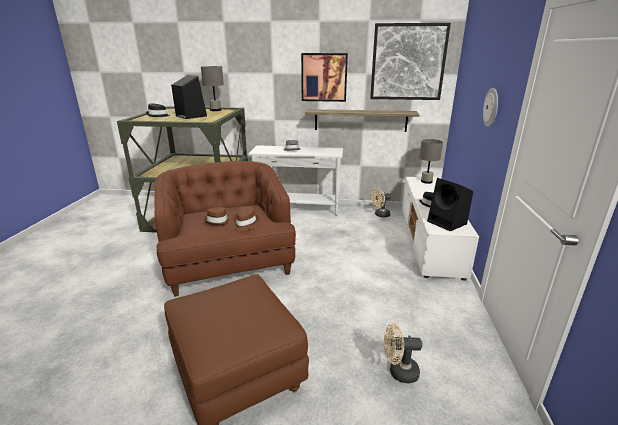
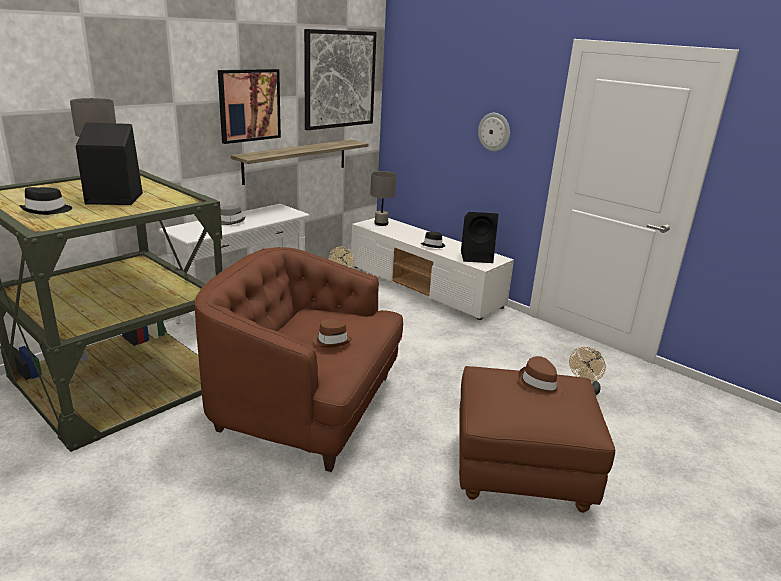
camera: 55 degrees left, 0 degrees up
brown hat [233,206,259,230] -> brown hat moved to [518,356,562,398]

